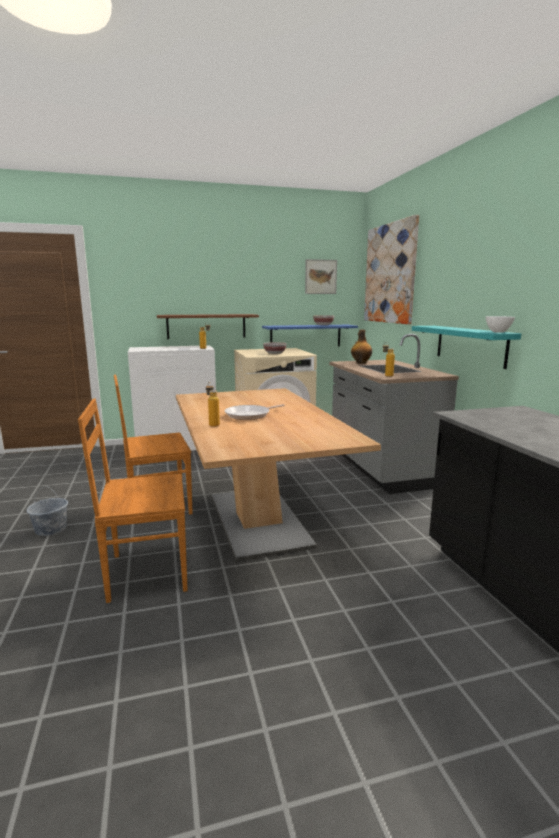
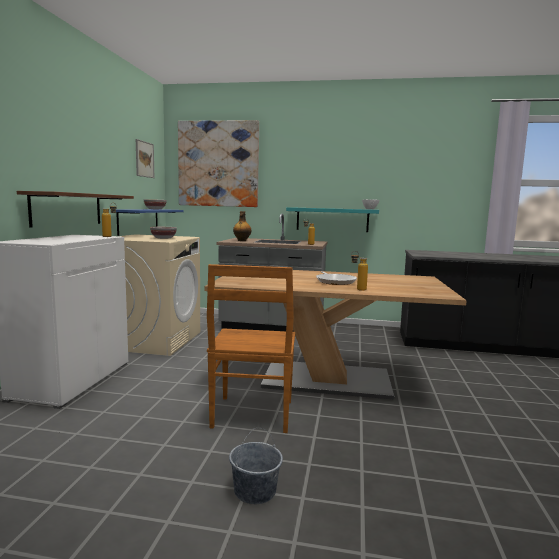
camera: 65 degrees left, 5 degrees down
brown chair [78,399,188,603] -> none

